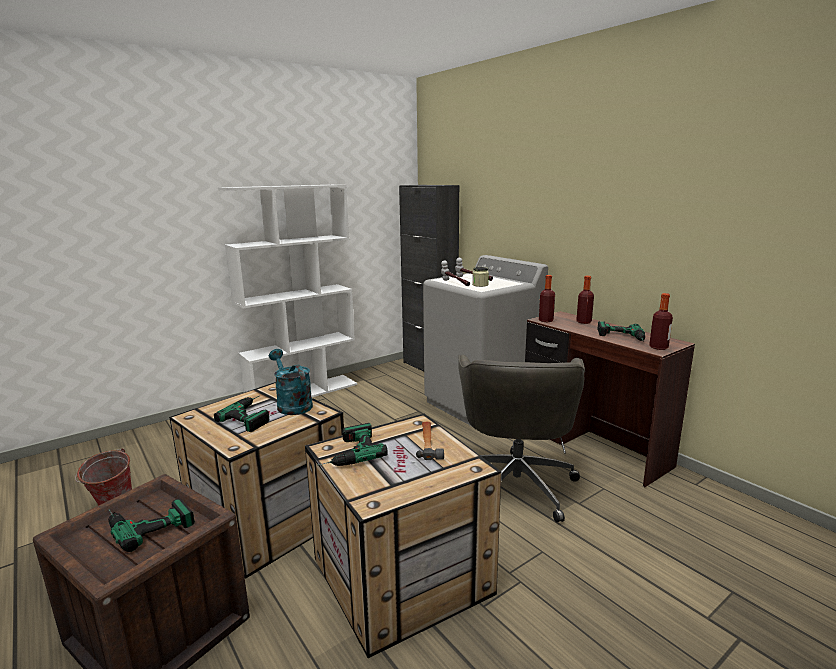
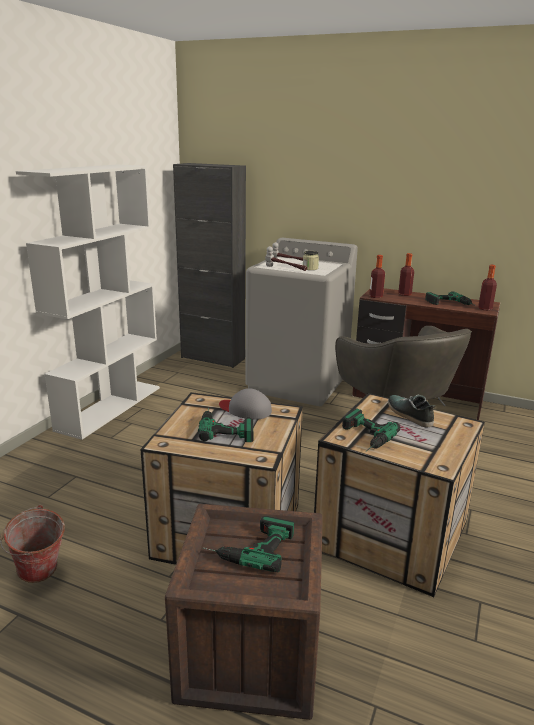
camera: 30 degrees left, 5 degrees up
turquoise watering can [269,349,313,415] -> grey cap [219,388,272,420]
hammer [416,422,444,460] -> shoe [388,395,435,427]

